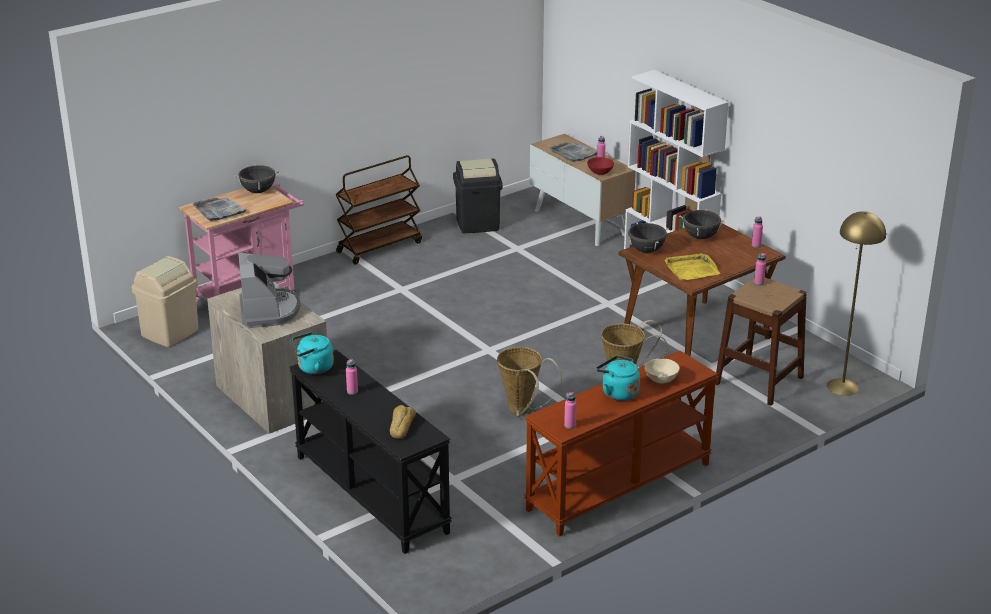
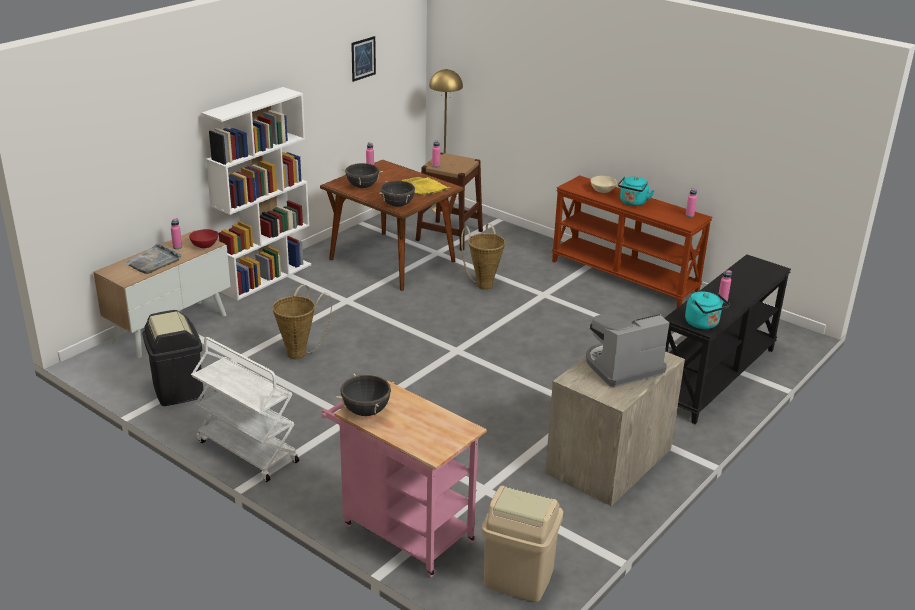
camera: 105 degrees left, 0 degrees up
grey tray [193,198,247,221] -> none
brown cart [336,155,422,265] -> white cart [191,337,299,482]
bread [390,405,416,439] -> none
basket [497,347,562,417] -> basket moved to [272,285,332,359]
none -> picture [351,36,376,82]

